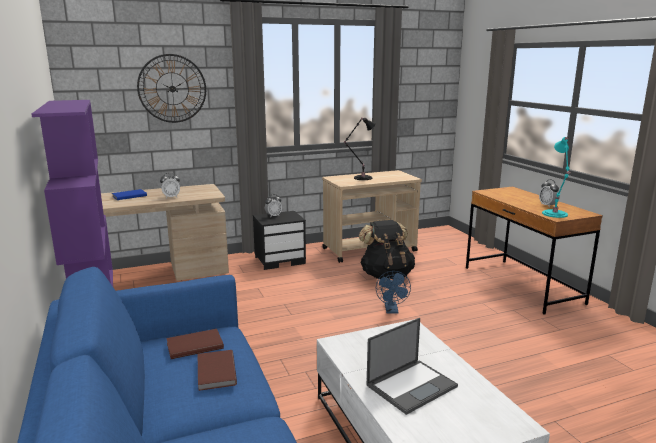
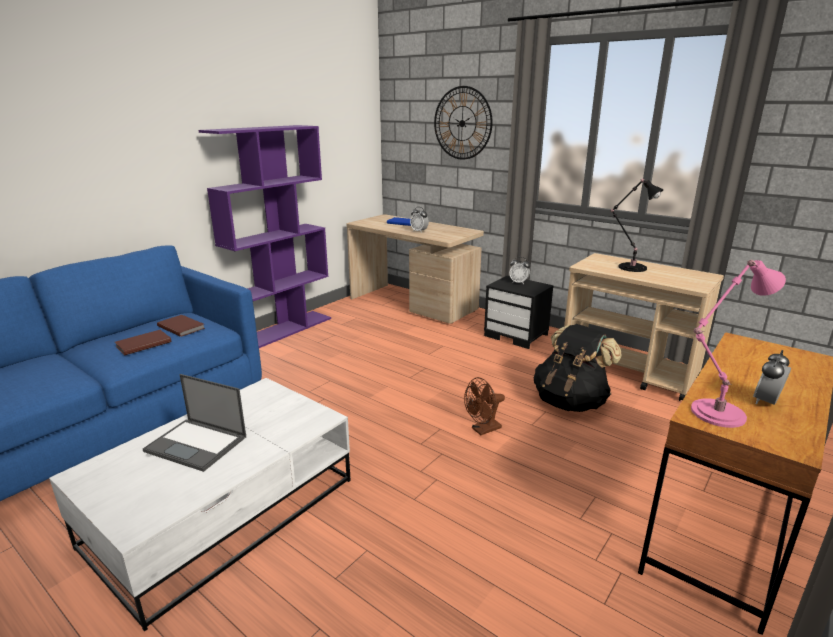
camera: 60 degrees right, 5 degrees up
blue fan [376,271,411,314] -> brown fan [464,377,505,435]
turquoise table lamp [542,137,571,218] -> pink table lamp [691,260,786,428]

